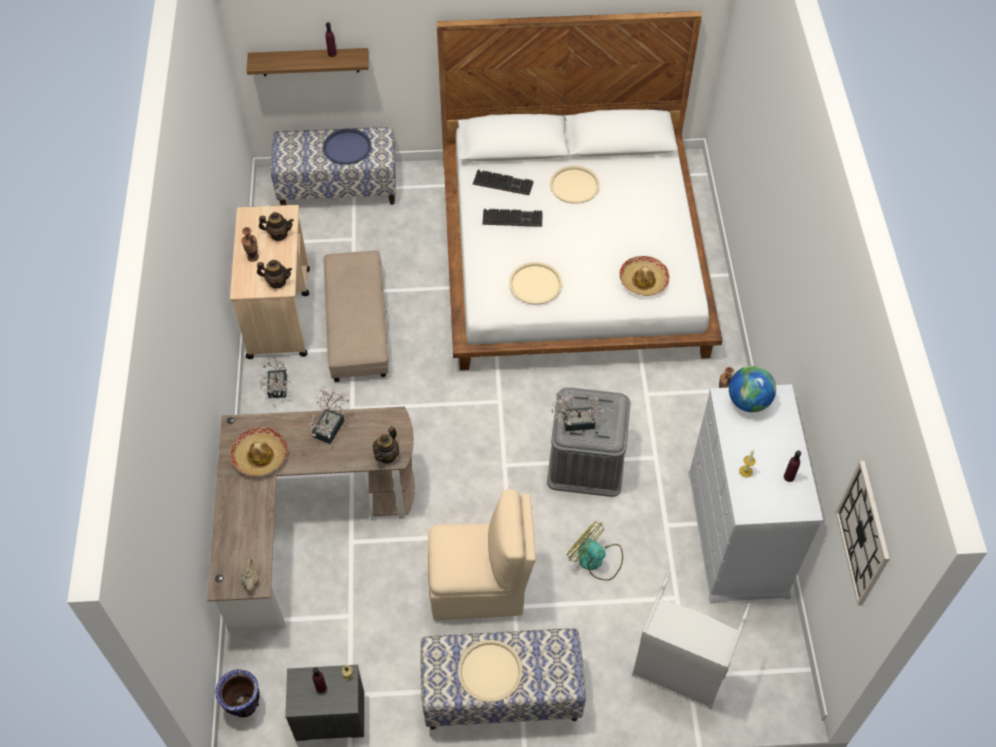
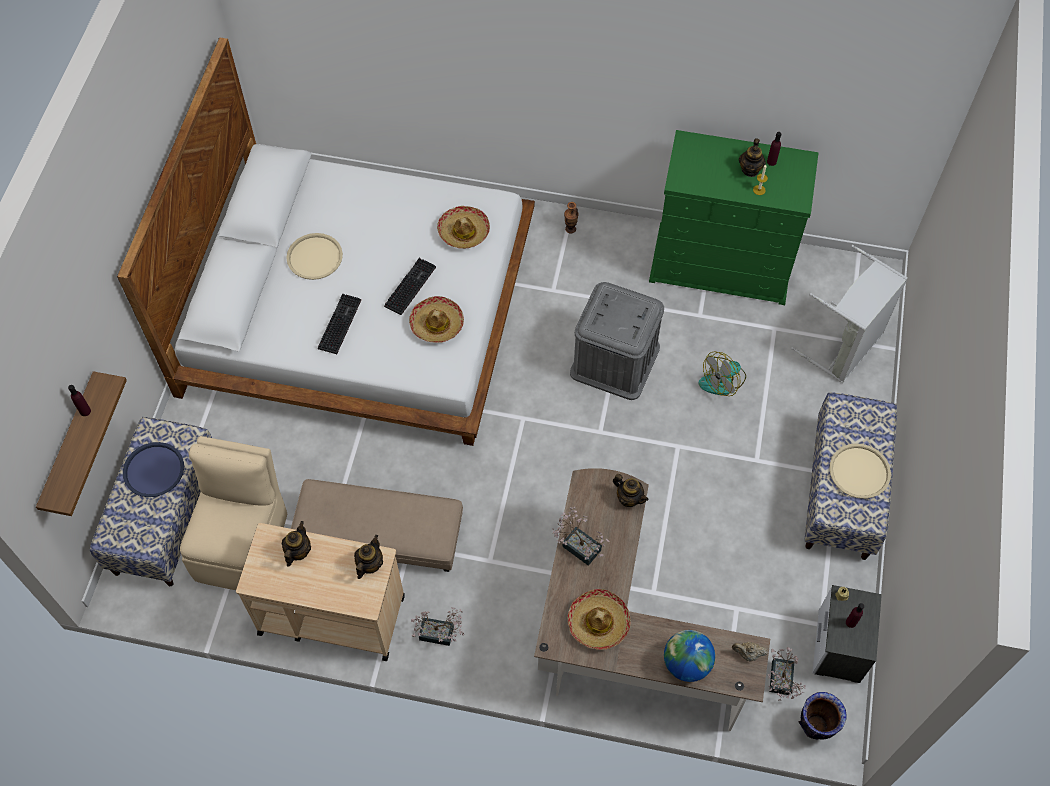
camera: 75 degrees left, 5 degrees up
vase [241,227,259,262] -> none
beige chair [428,489,536,620] -> beige chair moved to [180,436,287,590]
keyboard [473,170,533,195] -> keyboard moved to [384,258,436,315]
beige tray [509,262,562,304] -> hat [409,296,464,343]
potted plant [551,391,604,431] -> potted plant moved to [768,647,806,701]
white dresser [688,384,823,603] -> green dresser [649,130,819,305]
globe [729,366,776,412] -> globe moved to [664,630,715,682]
wall clock [836,461,890,606] -> none
none -> teapot [739,138,766,177]

